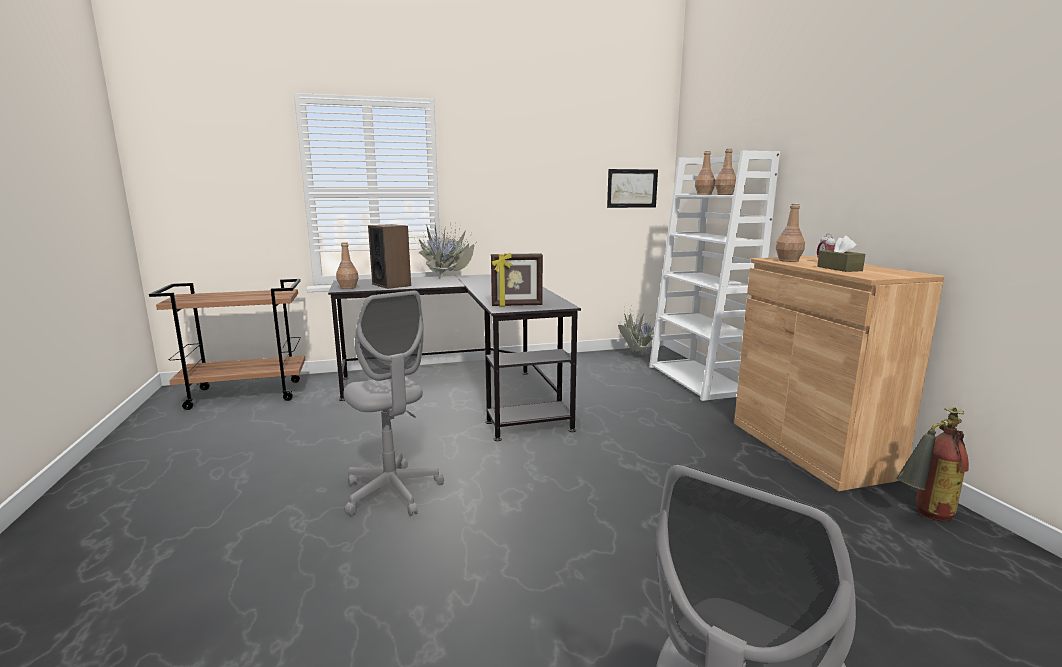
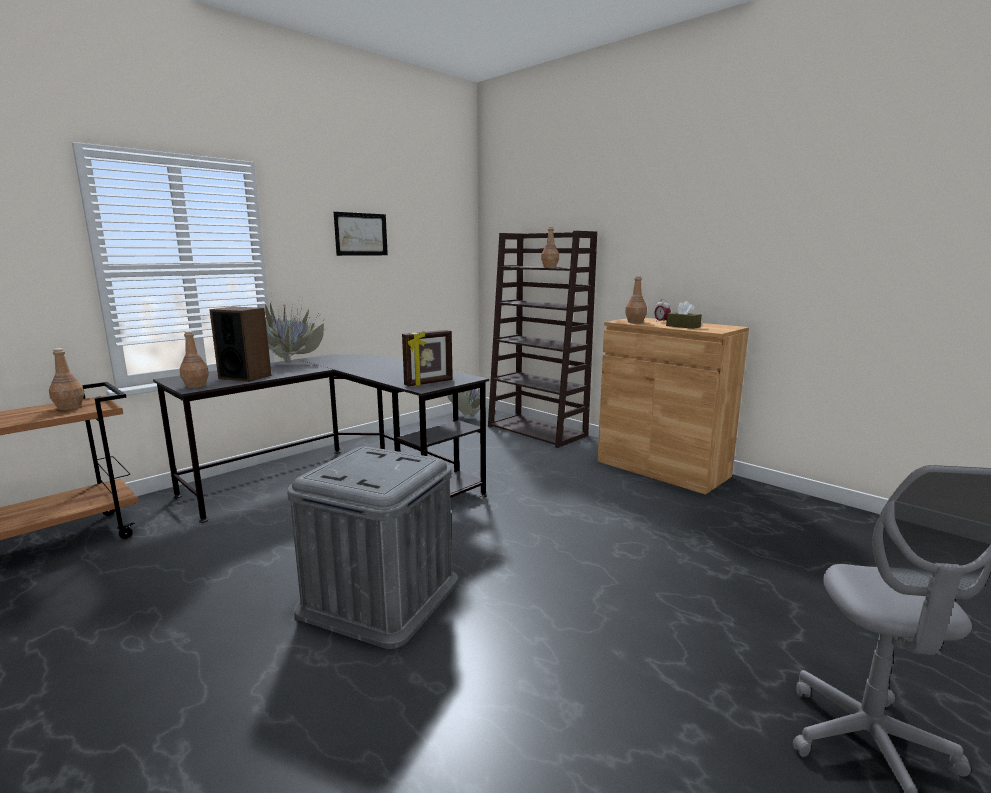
camera: 30 degrees left, 0 degrees up
grey office chair [343,291,444,516] -> grey storage box [287,446,458,649]
picture [607,169,658,208] -> picture moved to [334,212,388,256]
white bookcase [649,151,780,401] -> brown bookcase [488,231,597,448]
brown bottle [695,151,715,195] -> brown bottle moved to [49,348,84,410]
fire extinguisher [897,407,968,521] -> none

